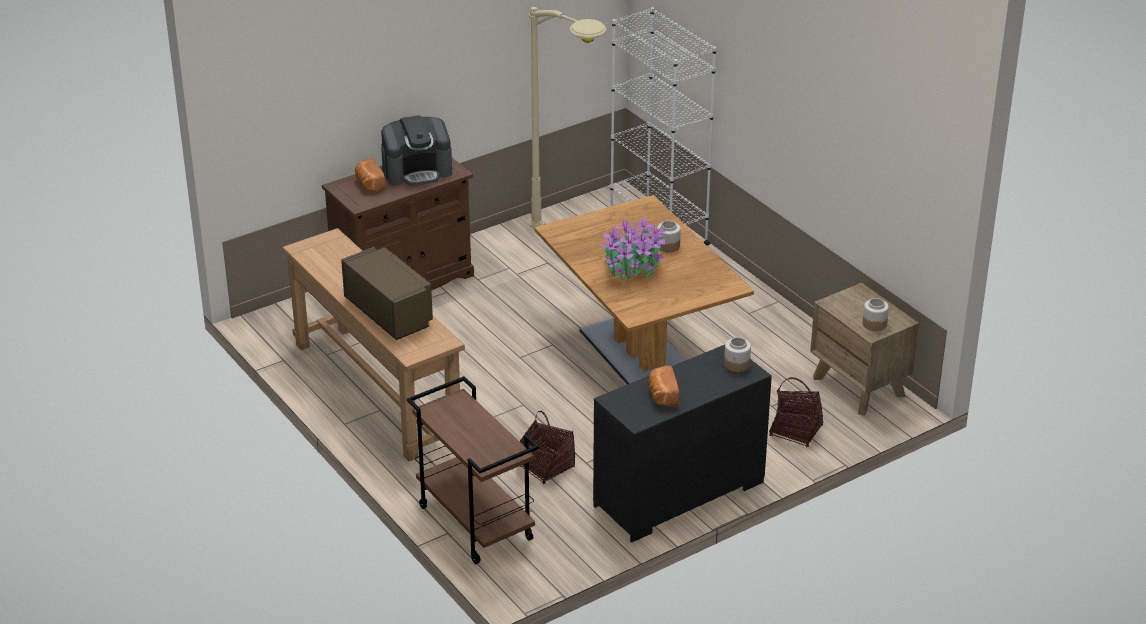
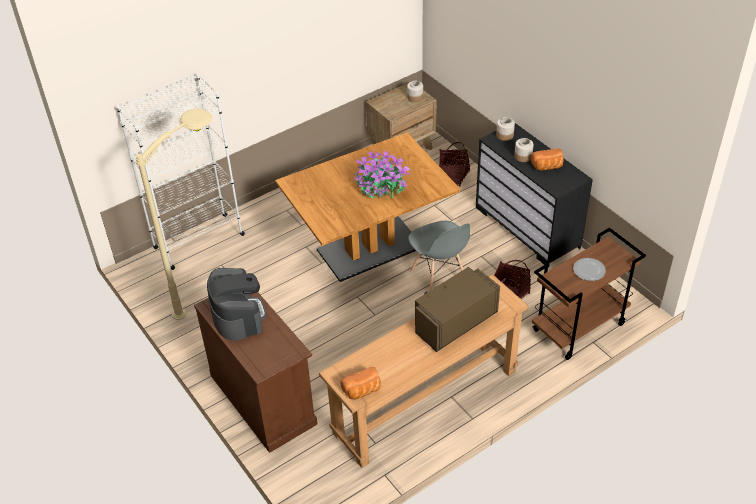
camera: 90 degrees left, 10 degrees up
bread [355,158,386,191] -> bread moved to [341,367,381,399]
jar [657,221,681,252] -> jar moved to [514,138,533,162]
none -> grey chair [408,221,470,291]
none -> plate [573,258,606,281]

